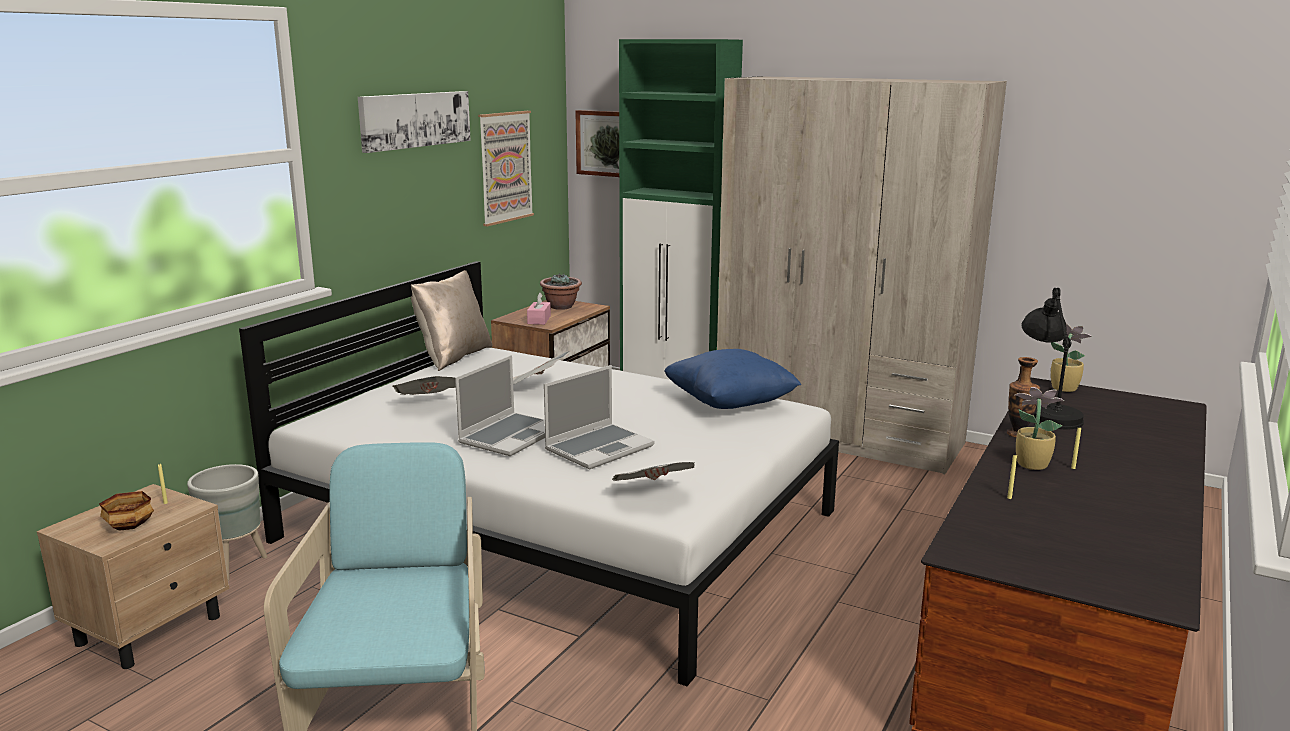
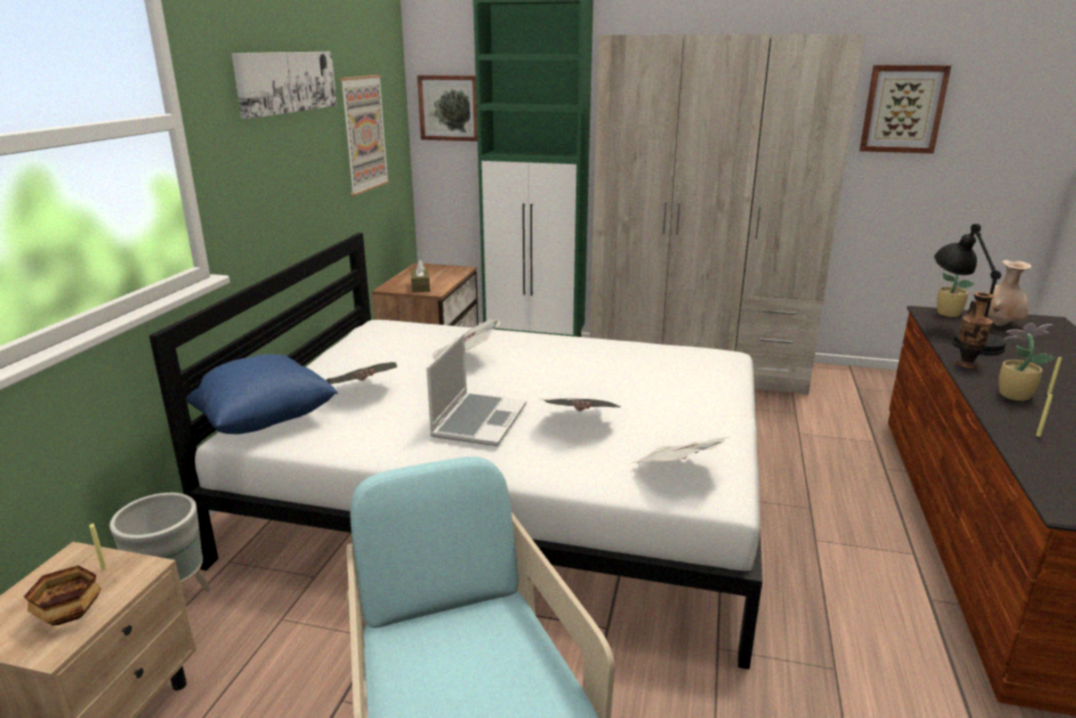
camera: 15 degrees left, 5 degrees up
beige pillow [411,270,492,371] -> none
pink tissue box [527,293,551,325] -> brown tissue box [411,260,430,292]
potted plant [540,274,582,310] -> none
laptop [544,365,655,470] -> newspaper [540,398,620,411]
blue pillow [664,349,801,409] -> blue pillow moved to [186,354,338,434]
none -> picture [859,65,951,154]
none -> beige vase [984,260,1032,326]

